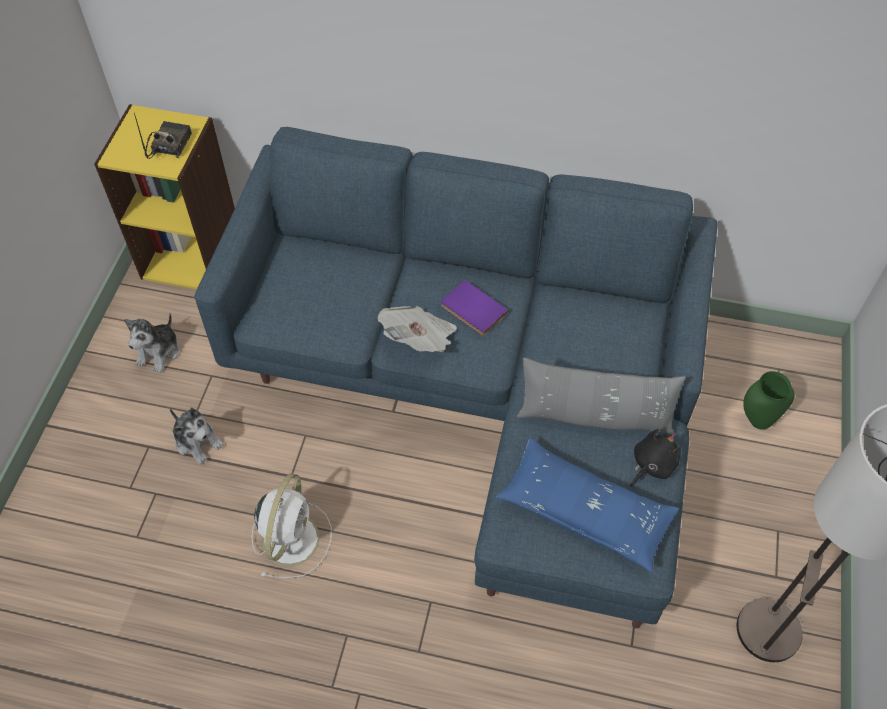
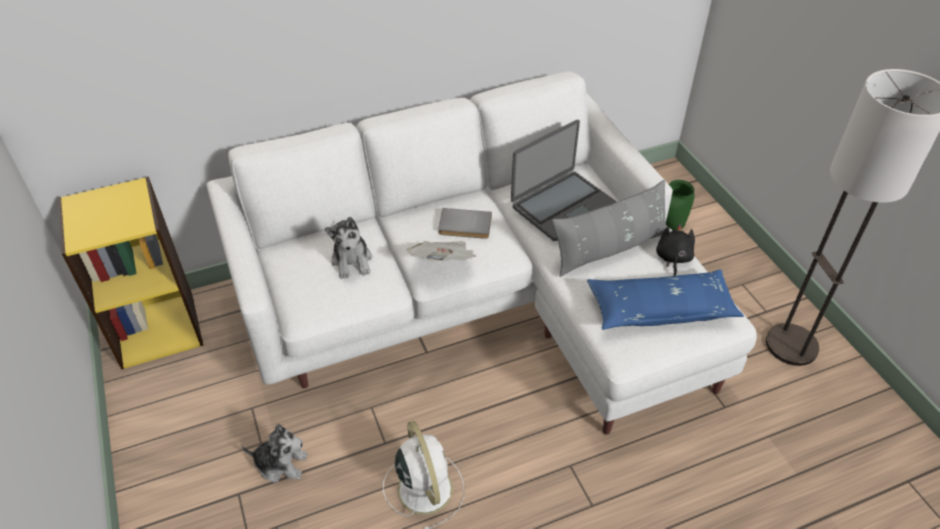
camera: 35 degrees left, 10 degrees down
plush toy [124,313,180,373] -> plush toy moved to [325,217,372,279]
radio [134,113,192,159] -> none
blue sofa [194,127,718,628] -> white sofa [206,71,757,435]
purple book [441,280,508,336] -> grey book [438,208,492,239]
none -> laptop [511,120,616,241]

